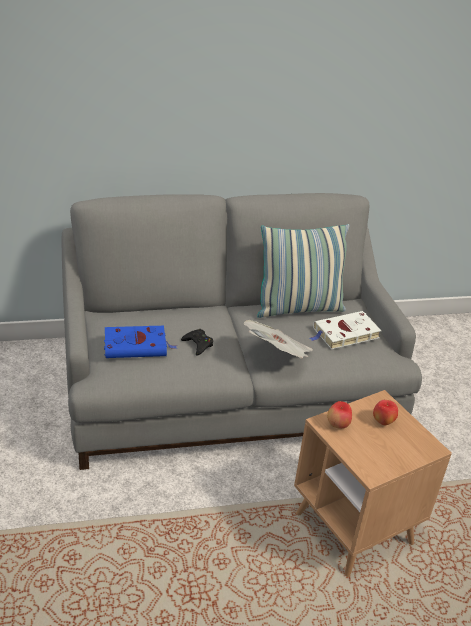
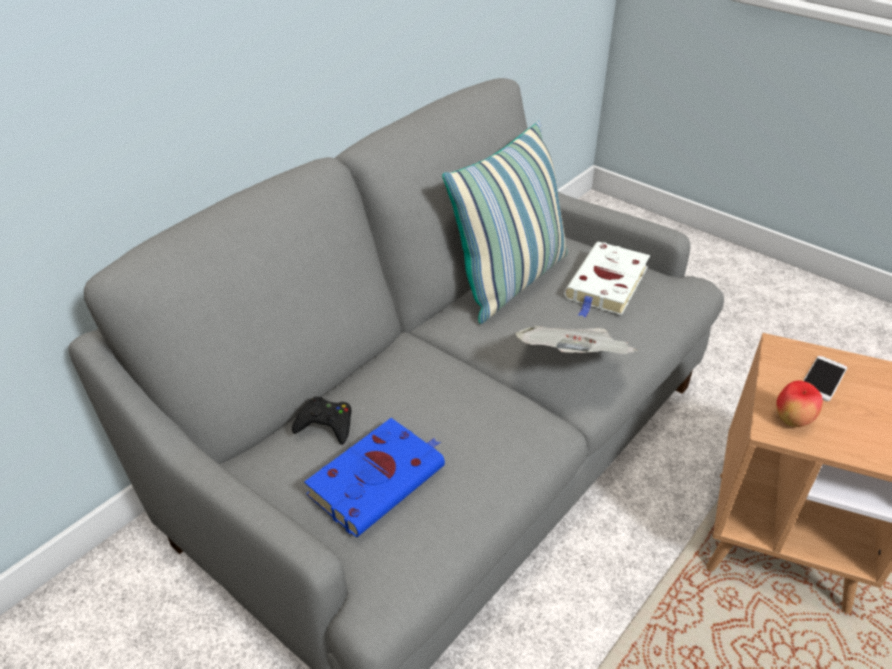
camera: 35 degrees left, 5 degrees up
black game controller [181,329,213,356] -> black game controller moved to [292,397,351,445]
apple [373,400,398,426] -> phone [803,356,847,401]

